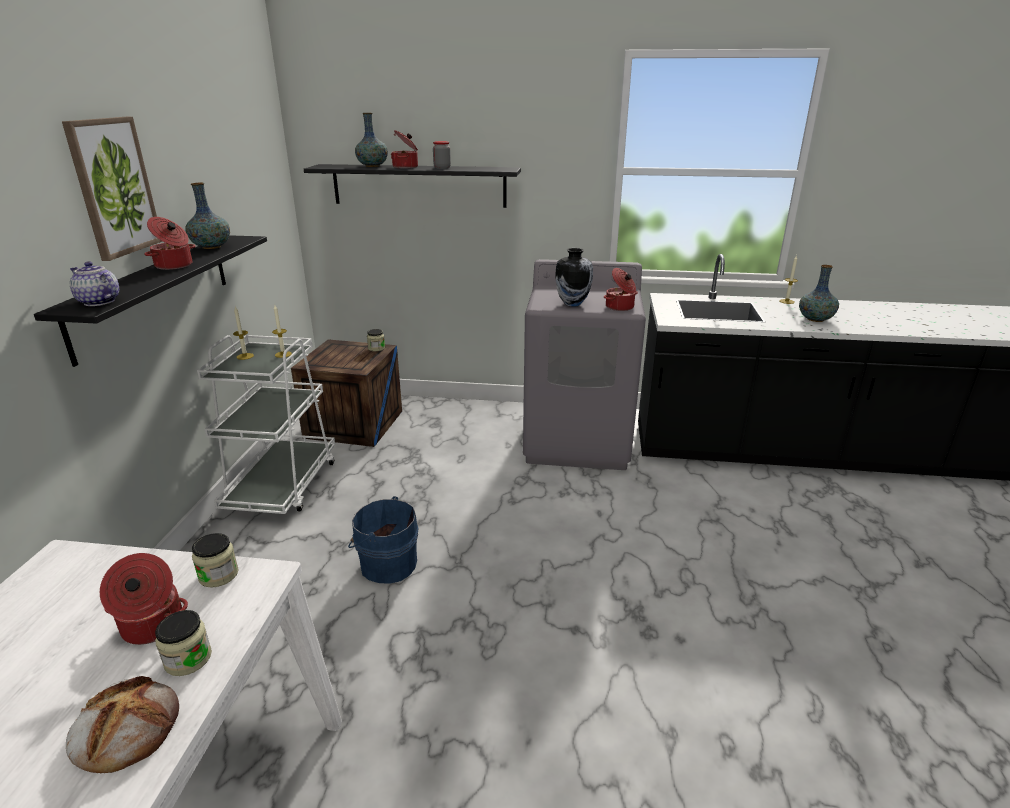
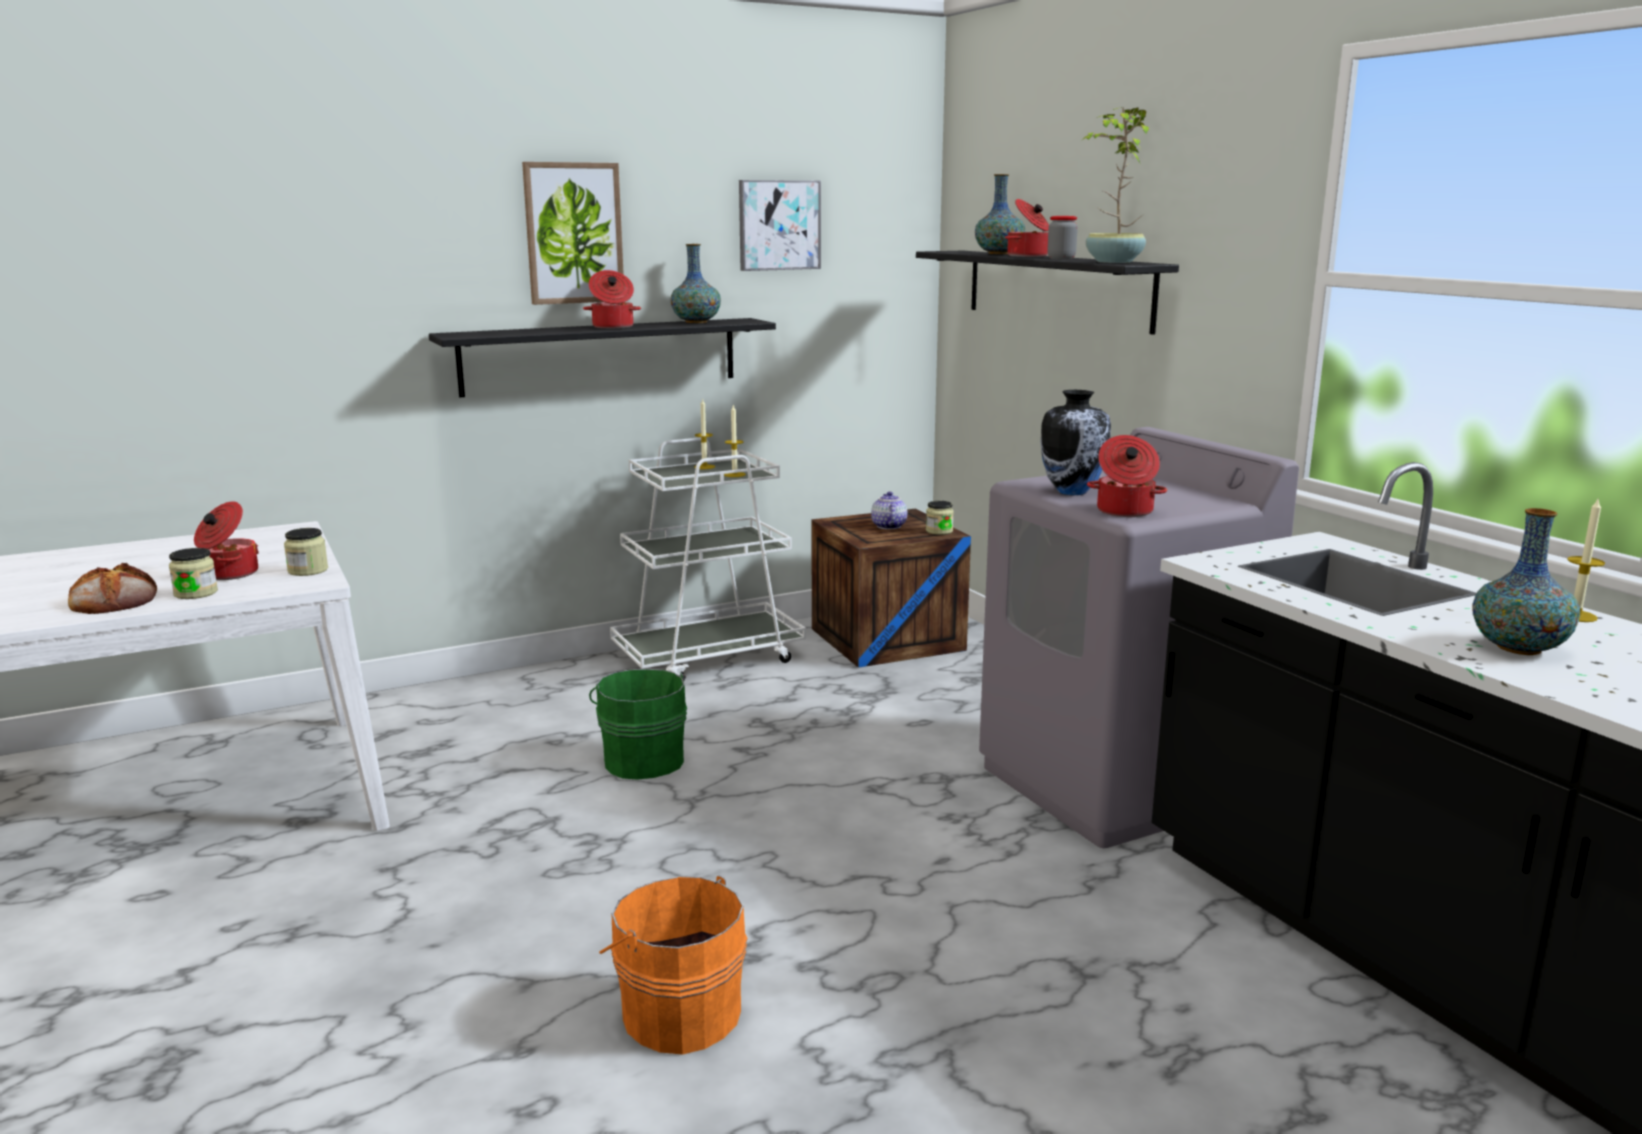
camera: 55 degrees right, 10 degrees down
teapot [70,261,119,306] -> teapot moved to [871,492,907,529]
blue bucket [348,496,419,584] -> green bucket [589,669,687,780]
none -> orange bucket [599,875,748,1055]
none -> picture [739,180,821,271]
none -> potted plant [1082,107,1149,263]

